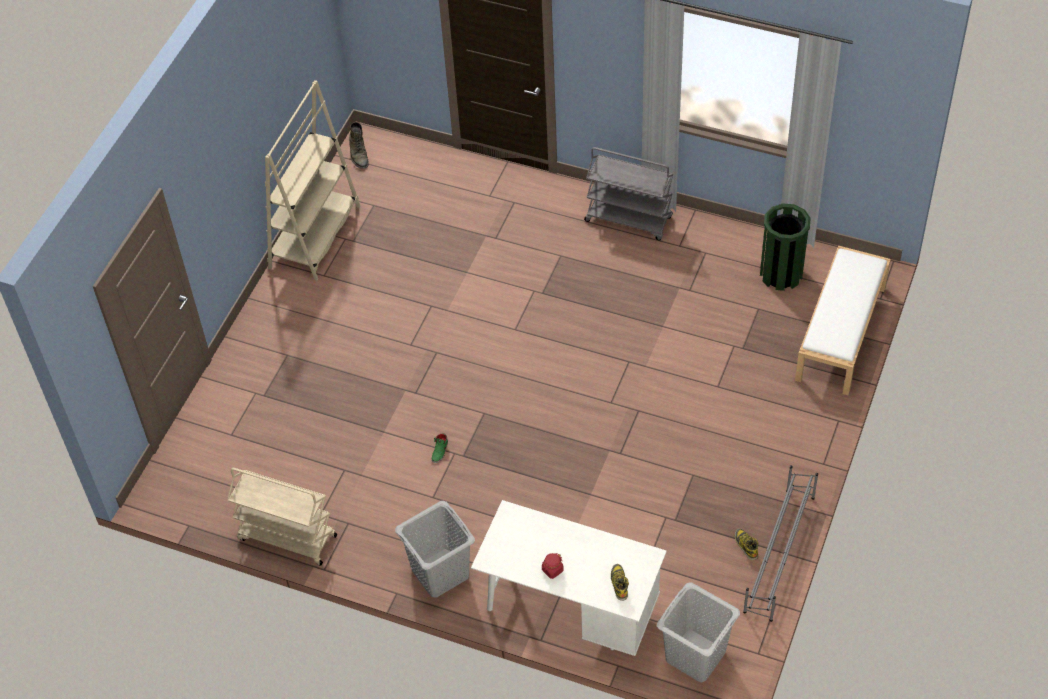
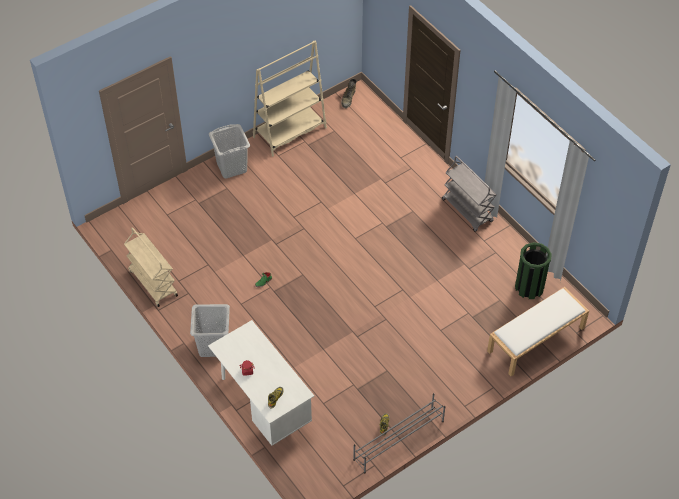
camera: 30 degrees right, 0 degrees up
grey laundry basket [657,582,740,683] -> grey laundry basket moved to [209,124,250,178]

